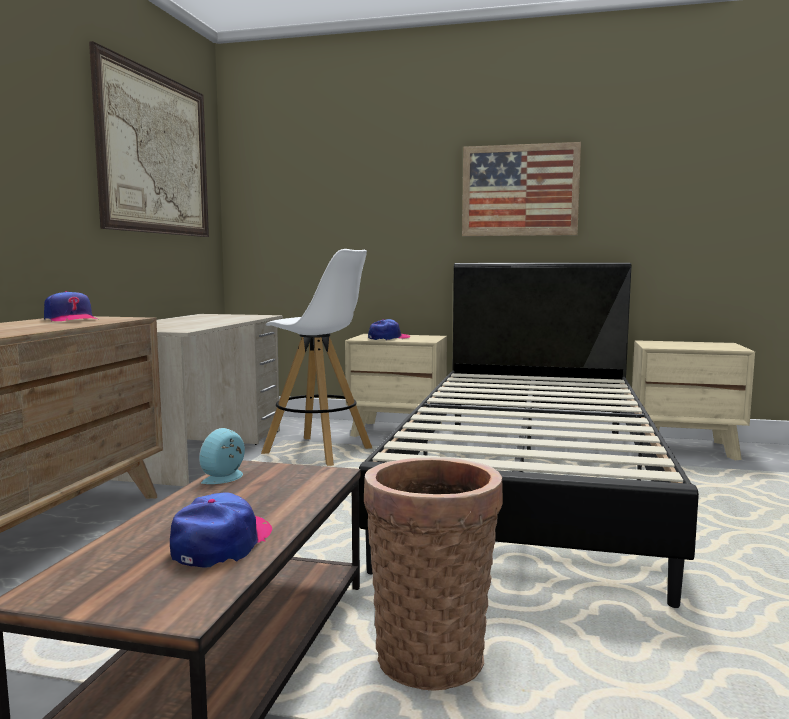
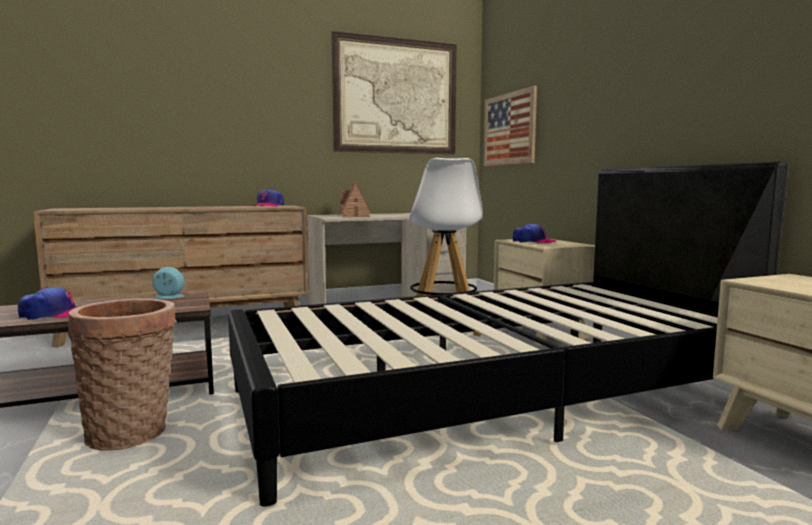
camera: 55 degrees right, 0 degrees up
picture [462,142,581,236] -> picture moved to [483,86,537,166]
none -> toy house [338,181,372,217]

